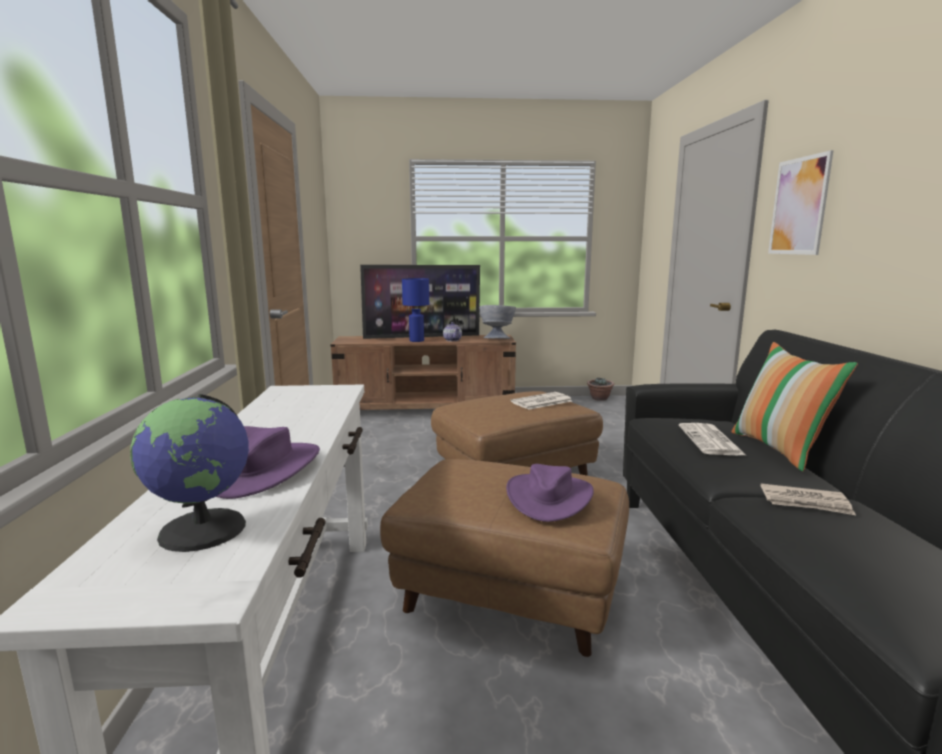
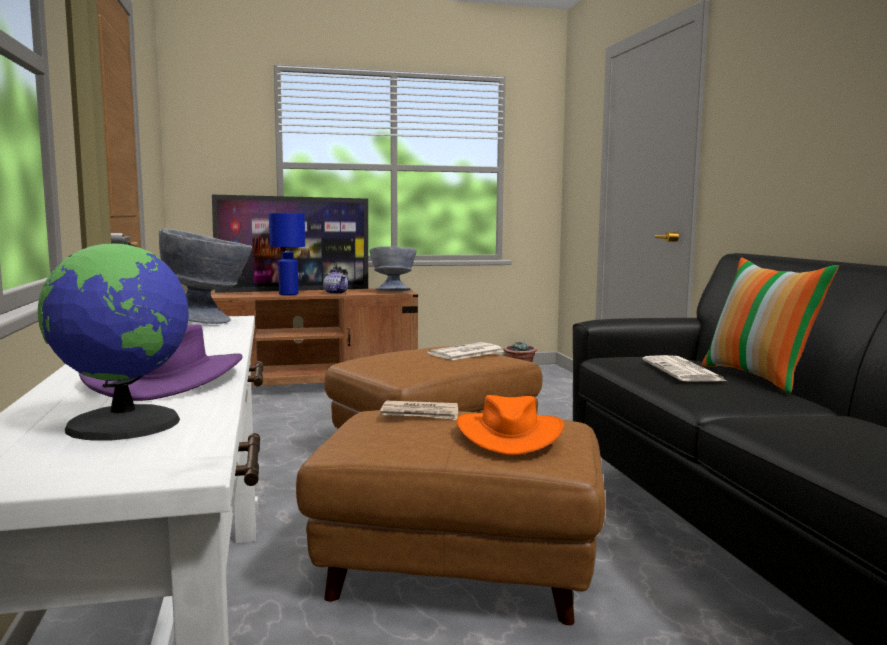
camera: 10 degrees left, 5 degrees down
purple hat [506,464,594,522] -> orange hat [457,395,564,455]
newspaper [760,483,856,515] -> newspaper moved to [380,401,458,420]
picture [768,150,834,255] -> none
none -> grey bowl [159,229,252,324]

